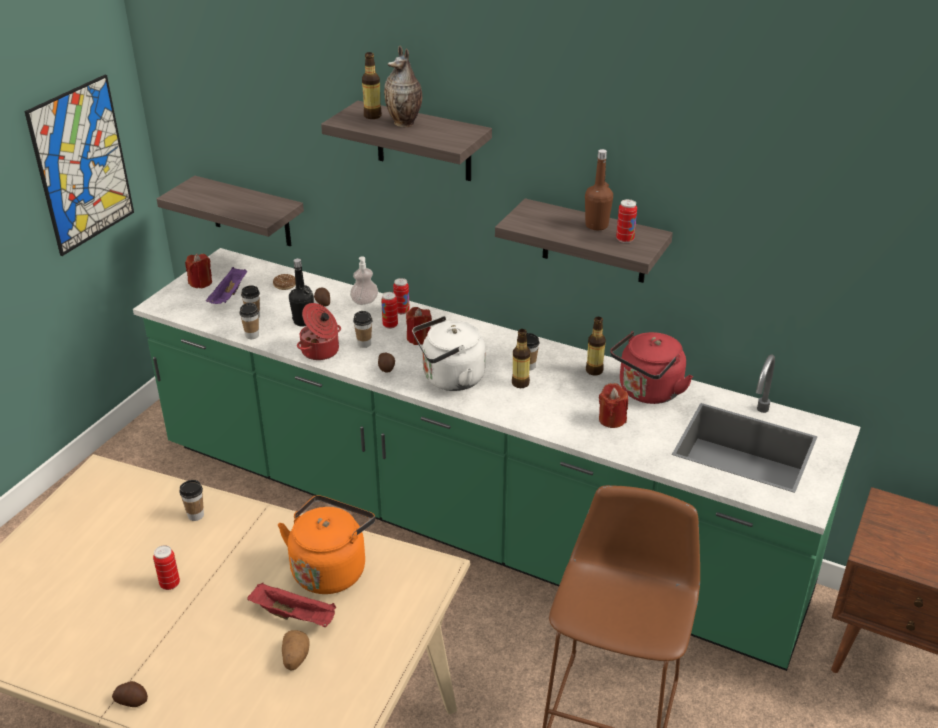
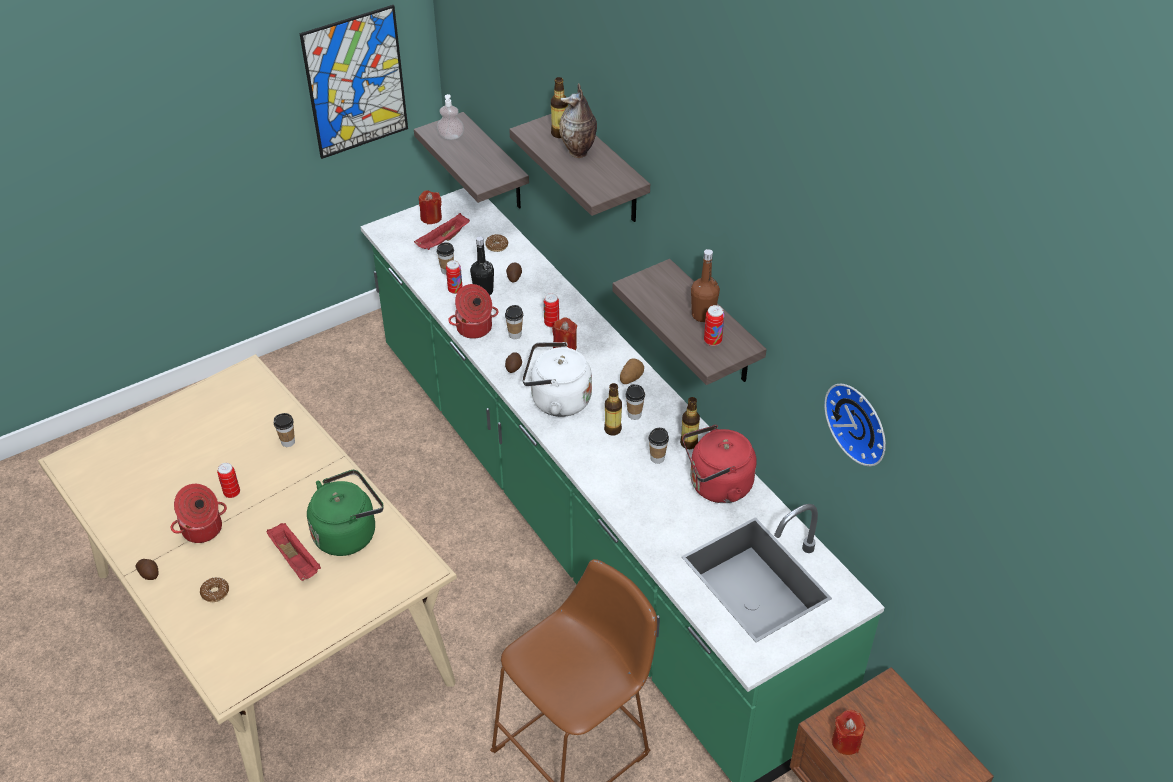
camera: 30 degrees right, 10 degrees up
purple tray [206,267,247,304] -> red tray [414,213,470,250]
cup [240,303,259,339] -> cup moved to [649,428,669,464]
orange kettle [278,495,375,594] -> green kettle [307,470,384,556]
potato [282,630,309,671] -> potato moved to [620,359,644,384]
soap dispenser [350,257,378,305] -> soap dispenser moved to [437,94,464,140]
can [393,278,410,314] -> can moved to [446,260,463,294]
red candle [599,383,628,428] -> red candle moved to [832,710,865,755]
none -> cooking pot [171,484,227,543]
none -> donut [200,577,229,602]
none -> wall clock [824,384,886,466]

